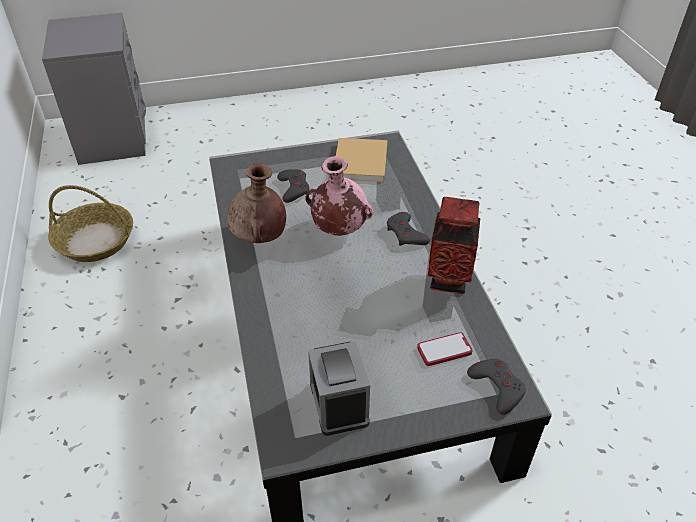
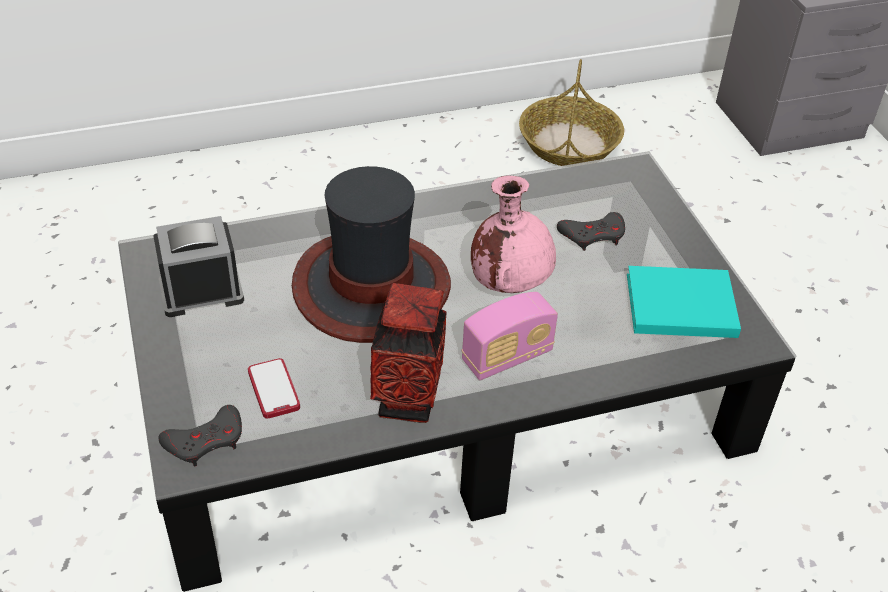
camera: 85 degrees right, 0 degrees up
brown vase [227,163,286,243] -> none
beige book [336,138,387,182] -> turquoise book [627,266,741,338]
grey game controller [387,212,430,246] -> radio [462,292,558,380]
none -> hat [292,166,451,343]

